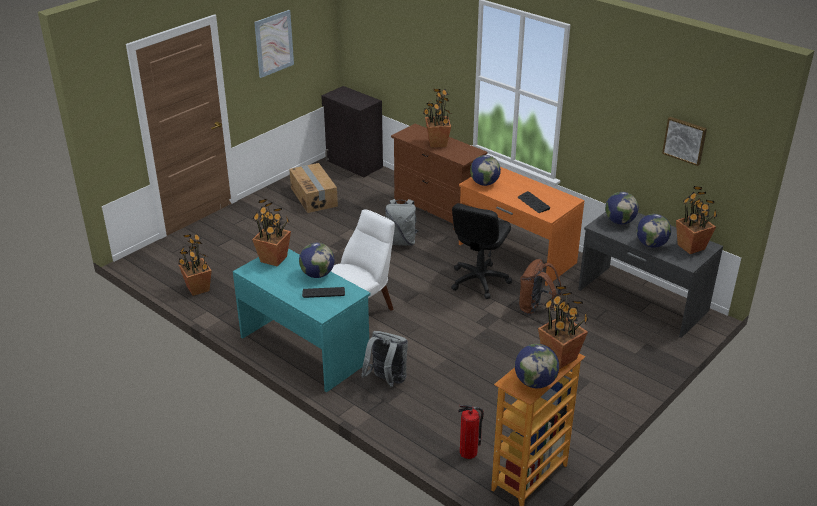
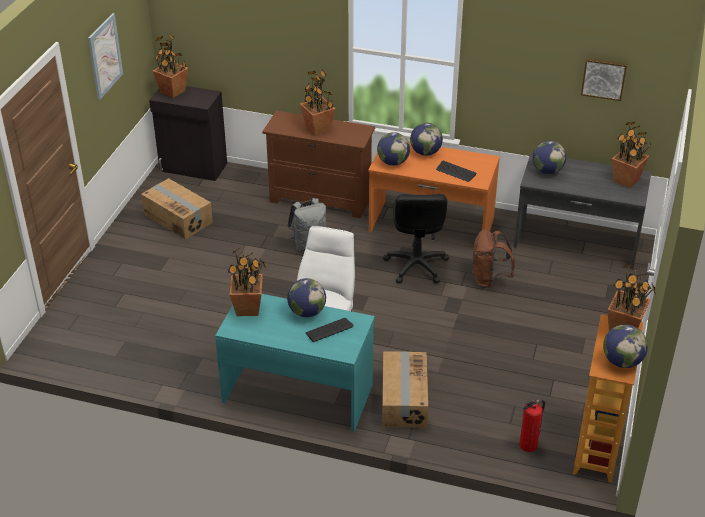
camera: 25 degrees left, 5 degrees up
potted plant [179,233,212,296] -> potted plant moved to [153,33,188,98]
grey backpack [361,331,408,387] -> cardboard box [382,352,428,428]
globe [637,214,671,248] -> globe moved to [410,123,443,156]

